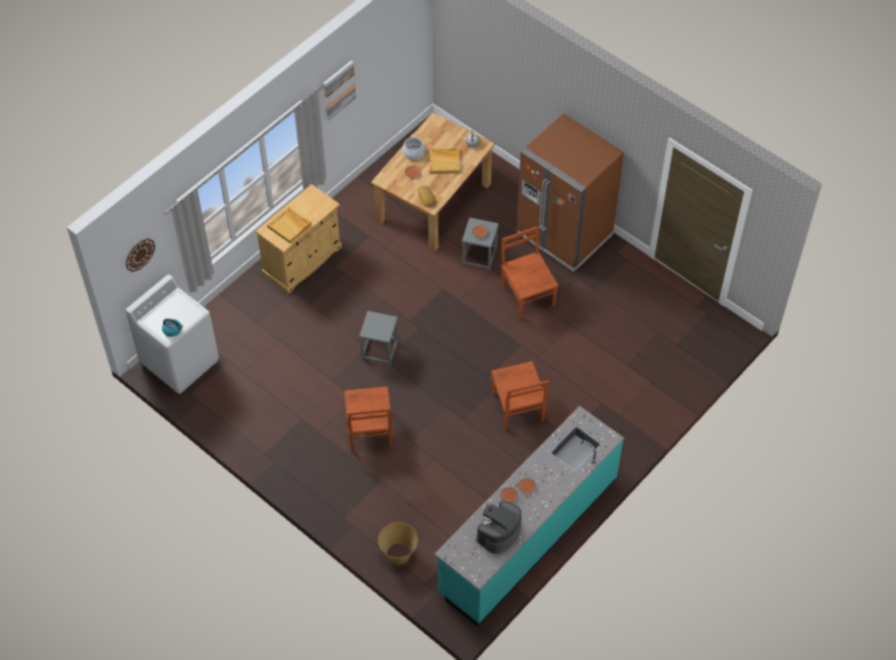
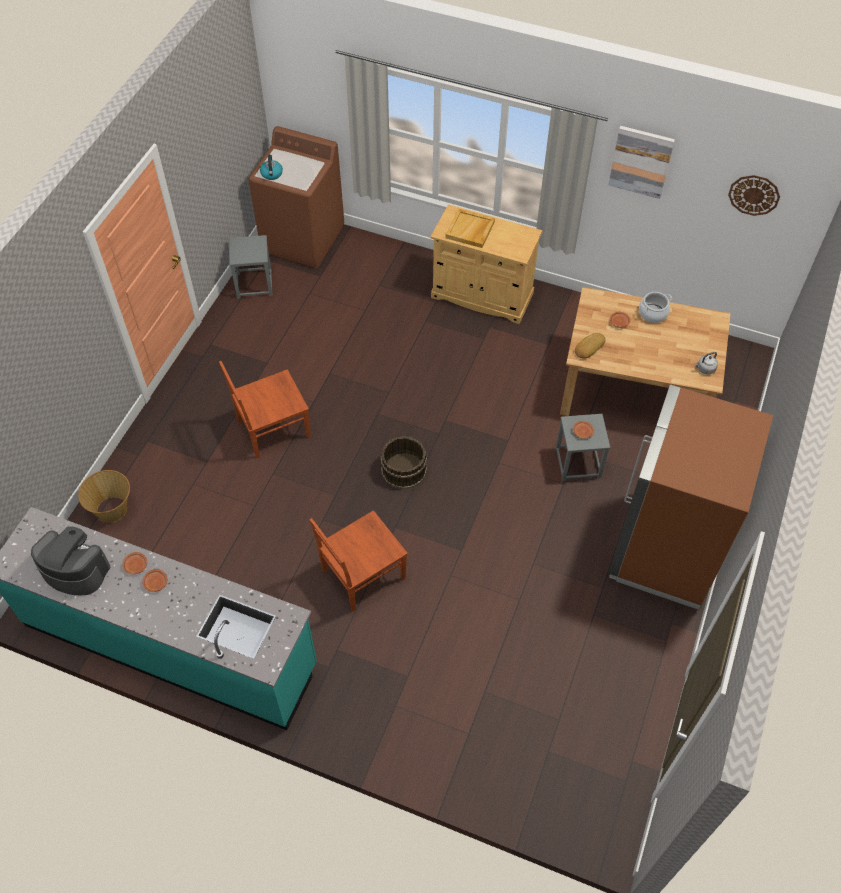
camera: 70 degrees right, 0 degrees up
wall clock [126,239,155,272] -> wall clock moved to [728,175,780,216]
white washing machine [126,275,219,394] -> brown washing machine [249,126,344,268]
grey stool [359,311,398,365] -> grey stool moved to [229,235,273,299]
beige tray [429,147,460,174] -> none
brown chair [501,226,558,319] -> none
none -> brown bucket [381,436,428,489]

